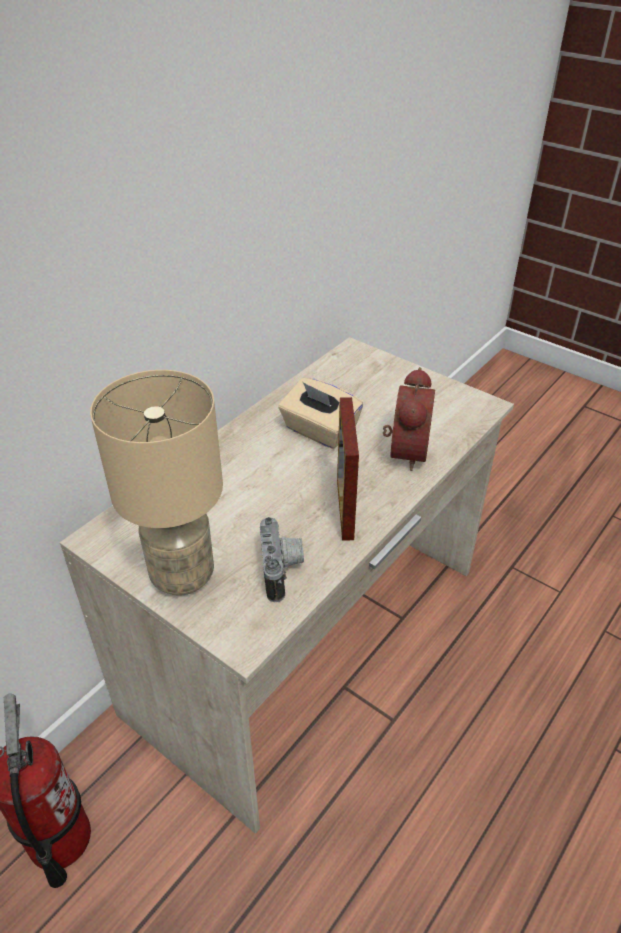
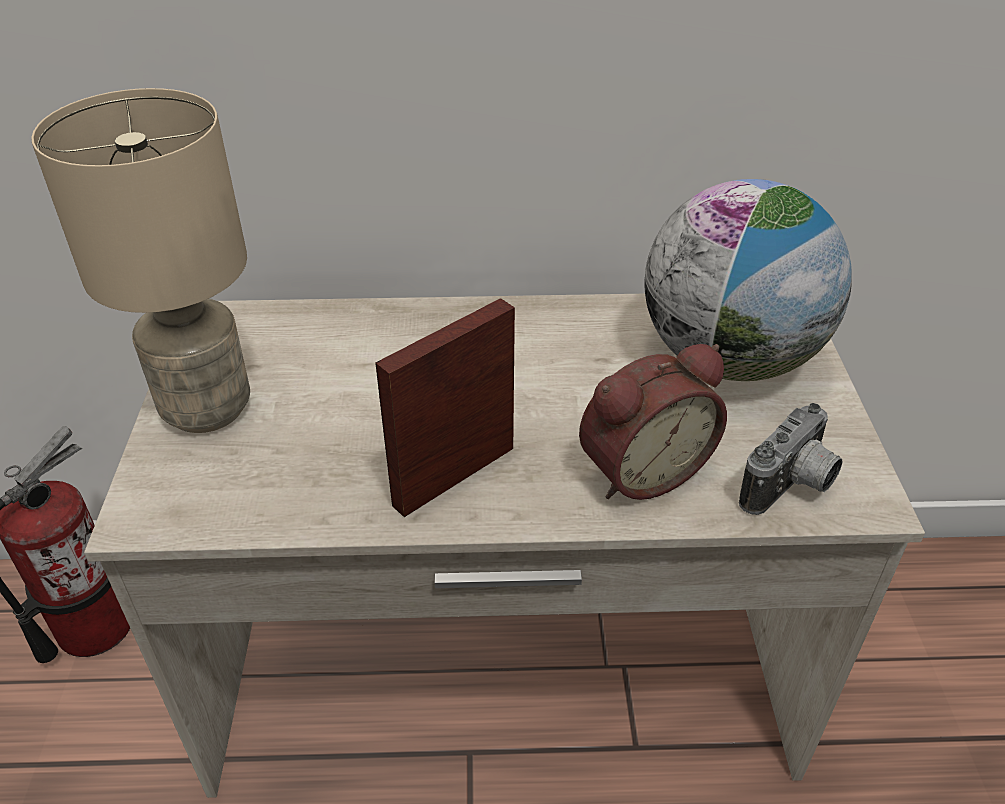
camera: 50 degrees right, 0 degrees up
camera [260,517,304,602] -> camera moved to [739,403,842,515]
beige tissue box [278,378,363,449] -> none
none -> globe [644,179,852,381]

